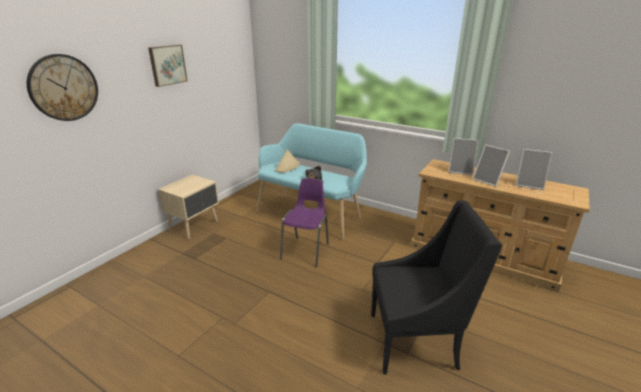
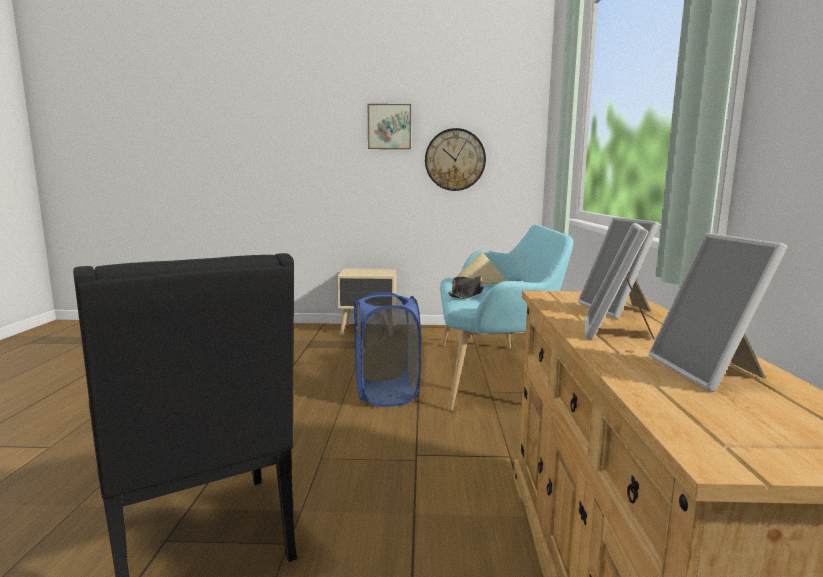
camera: 60 degrees right, 15 degrees down
wall clock [27,54,98,121] -> wall clock moved to [425,128,486,191]
purple chair [280,178,329,267] -> blue laundry basket [354,292,421,407]

